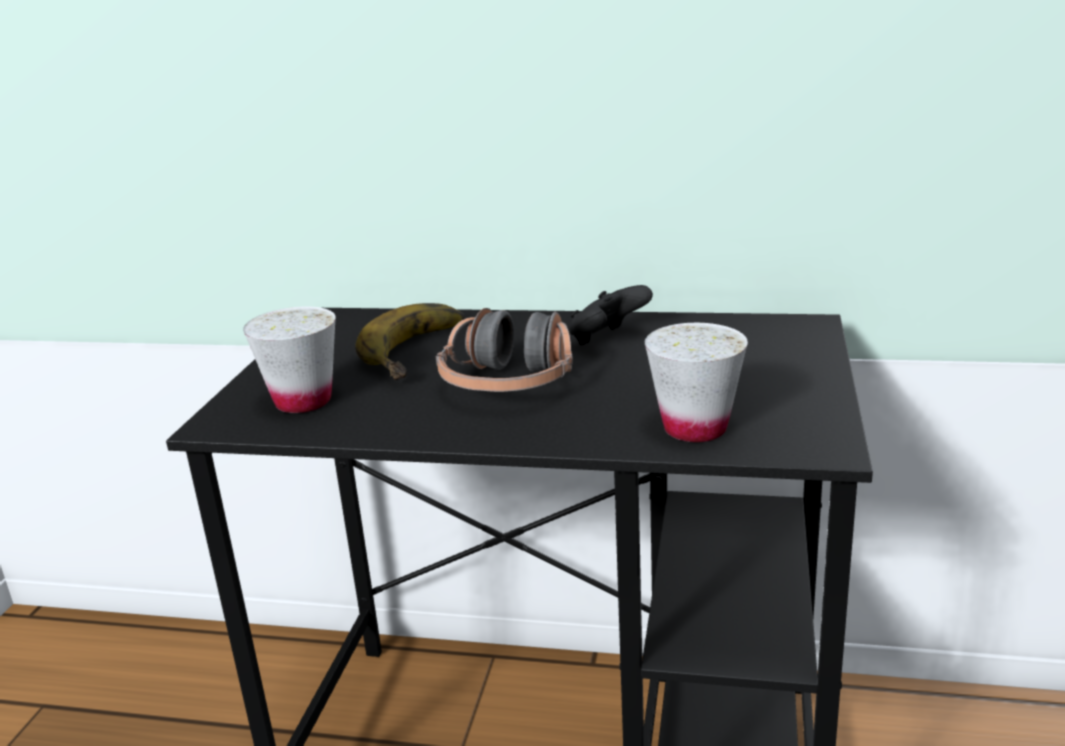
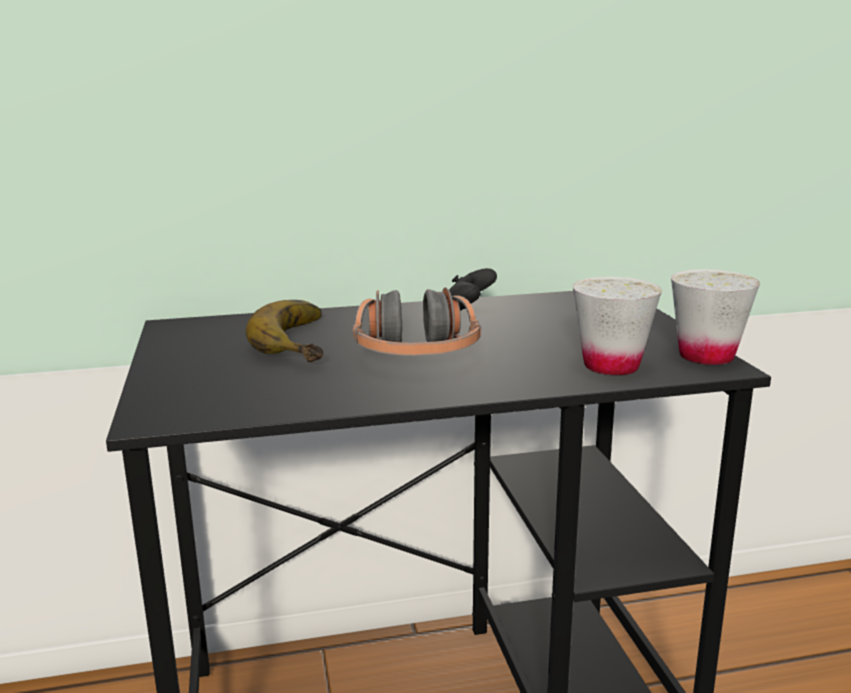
camera: 25 degrees left, 5 degrees down
white cup [243,307,336,413] -> white cup moved to [671,269,760,365]

